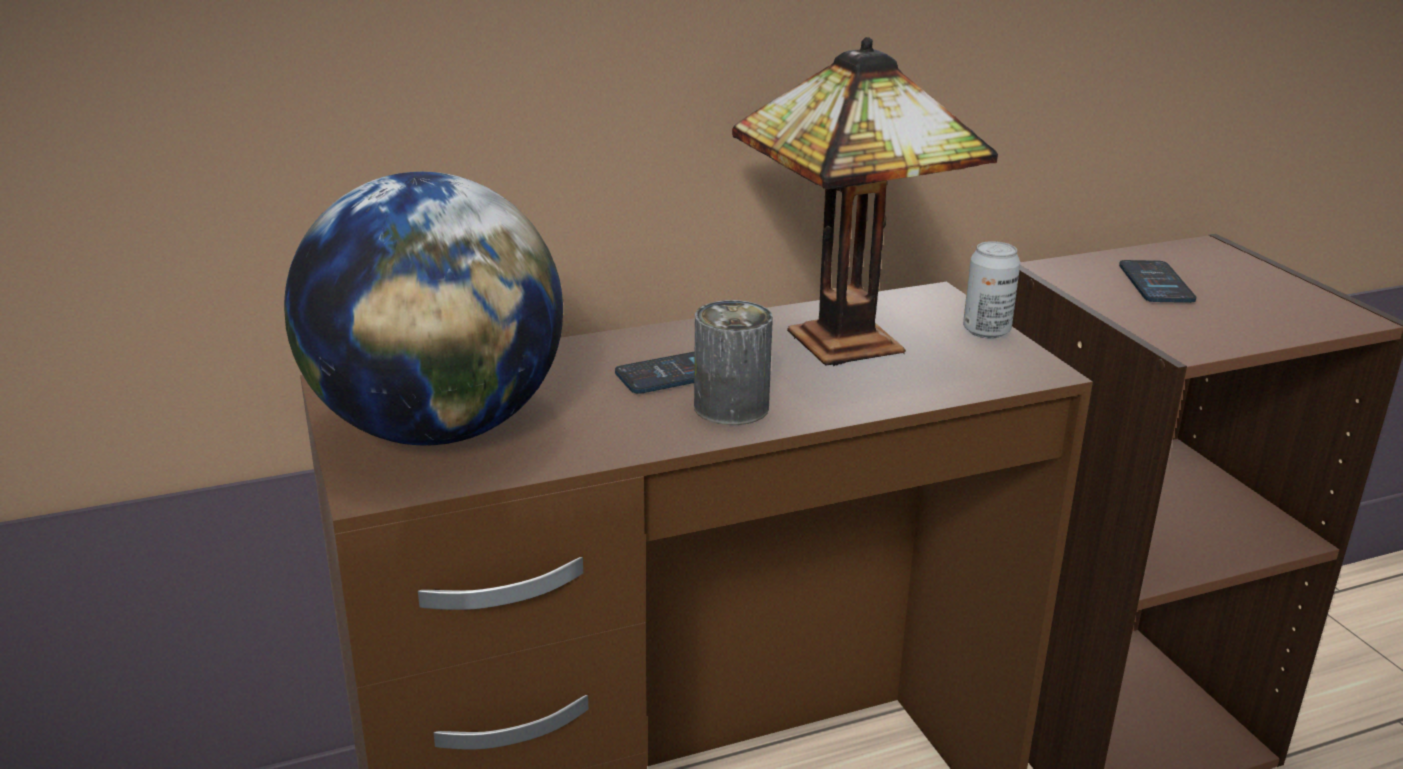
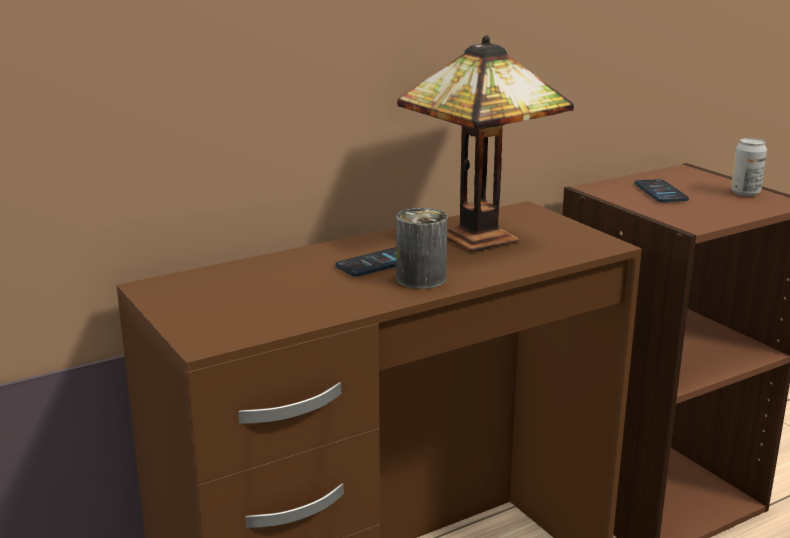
camera: 10 degrees left, 5 degrees down
globe [284,172,563,445] -> none
can [963,241,1020,339] -> can moved to [731,138,767,196]

